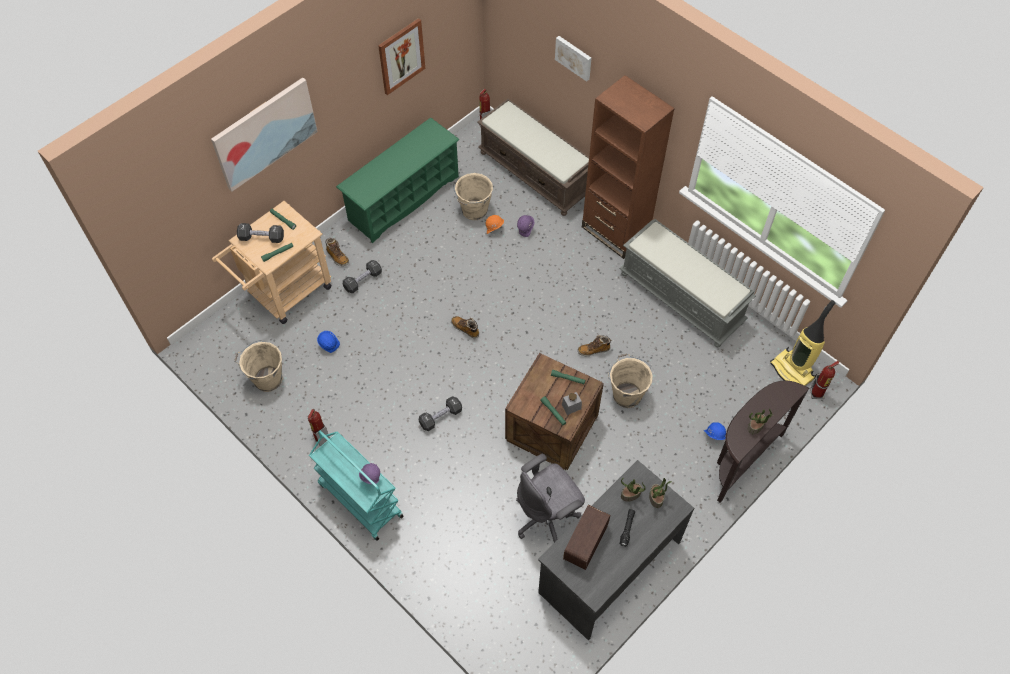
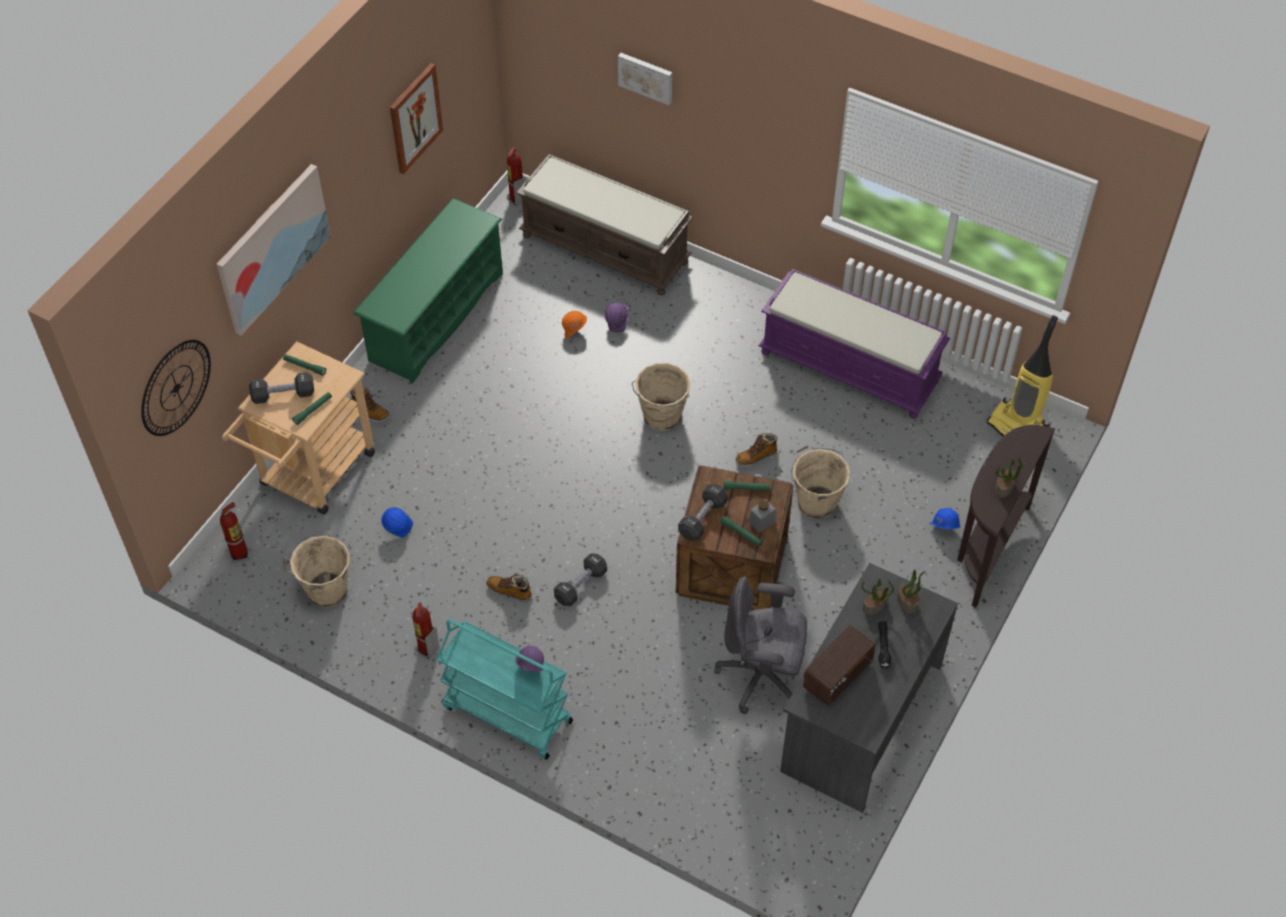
camera: 15 degrees left, 5 degrees down
black dumbbell [343,260,382,293] -> black dumbbell moved to [678,484,728,541]
boot [451,316,479,338] -> boot moved to [486,573,532,602]
beige bucket [453,173,493,220] -> beige bucket moved to [631,363,690,431]
grey office chair [516,454,585,543] -> grey office chair turned 60 degrees clockwise [714,576,807,714]
radio [563,505,610,570] -> radio turned 150 degrees counterclockwise [803,625,876,706]
brown bookcase [582,75,675,259] -> none
grey bench [619,219,756,347] -> purple bench [759,269,950,419]
fire extinguisher [810,361,840,399] -> fire extinguisher moved to [220,502,249,563]
none -> wall clock [141,340,211,436]

